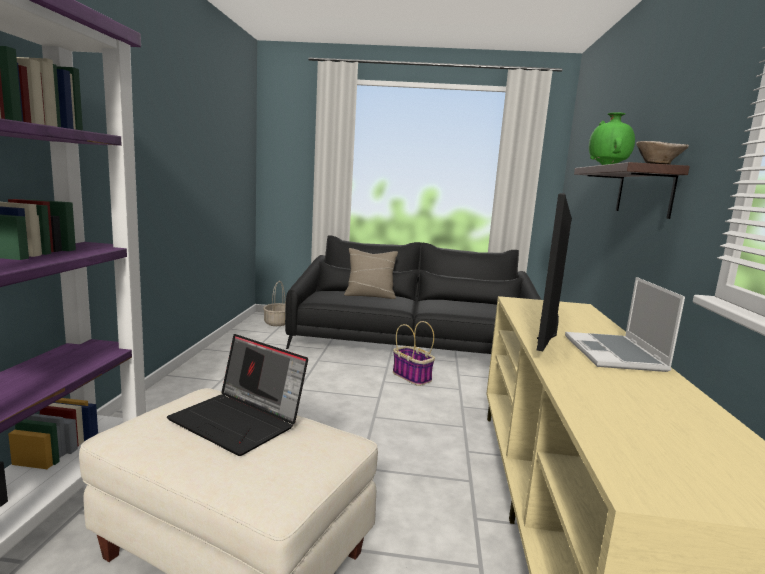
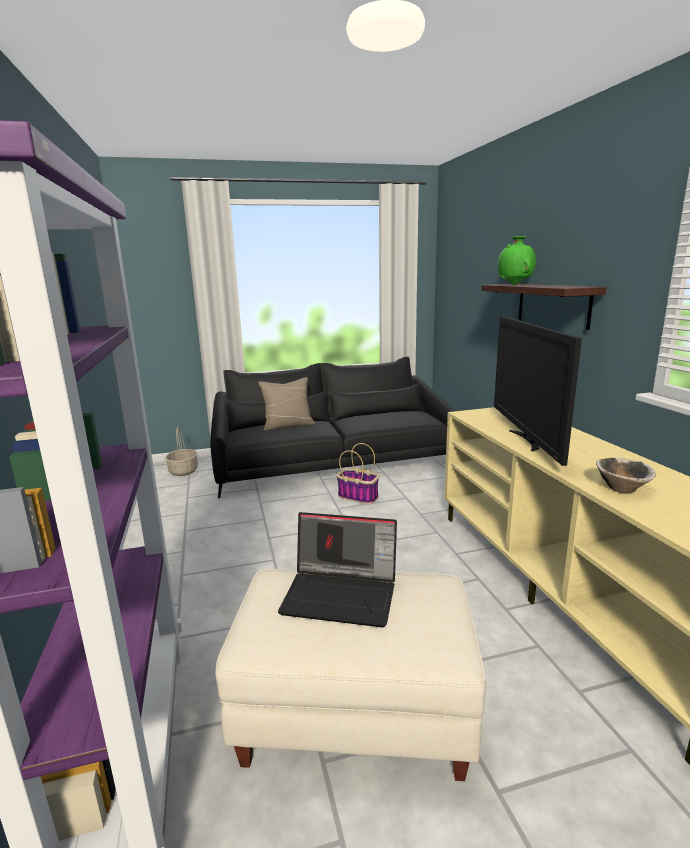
camera: 20 degrees left, 5 degrees up
laptop [565,277,685,372] -> none
bowl [636,141,689,164] -> bowl moved to [596,458,656,493]

